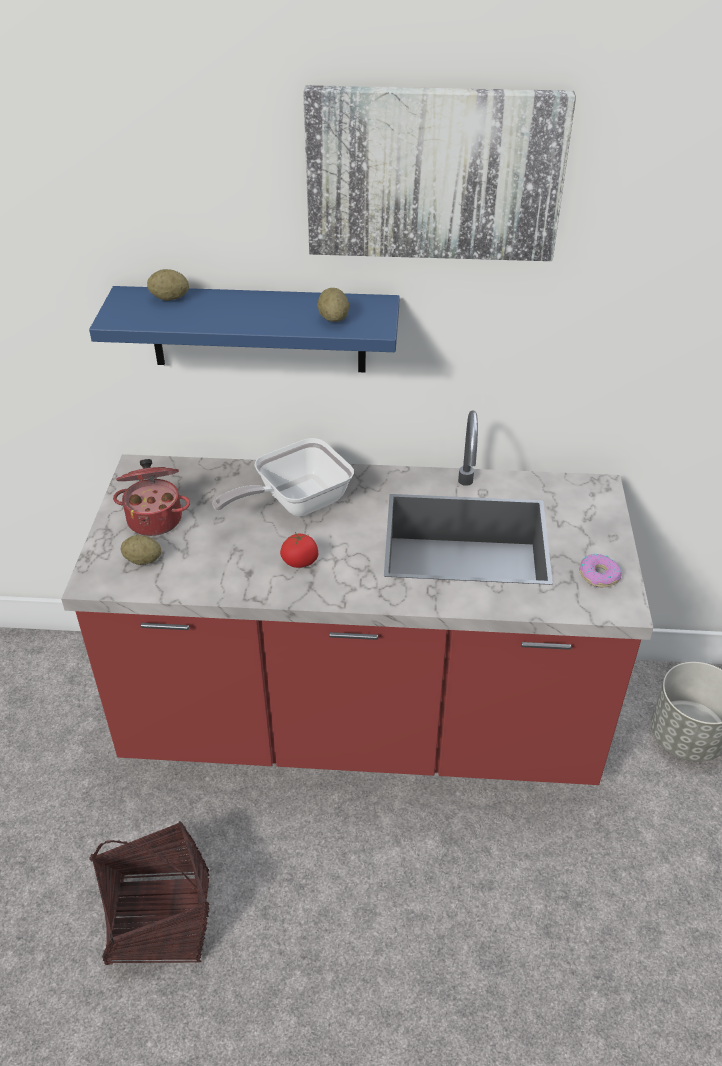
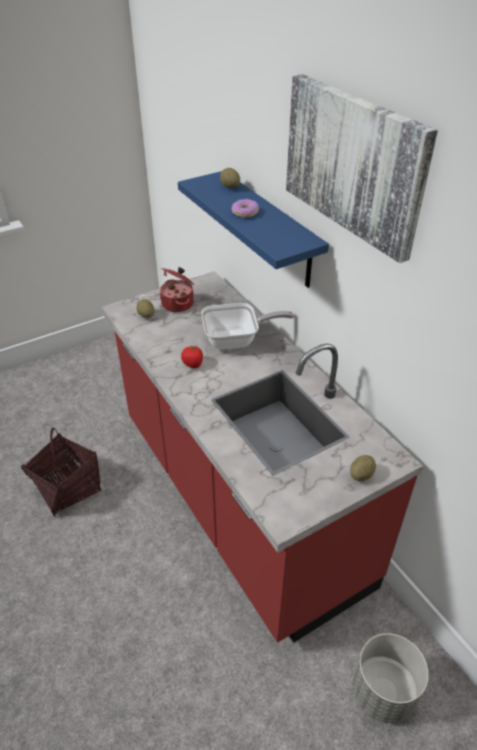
camera: 55 degrees right, 0 degrees up
frying pan [212,438,354,516] -> frying pan turned 150 degrees clockwise [201,303,294,350]
potato [317,288,349,322] -> potato moved to [350,455,376,481]
donut [579,554,622,587] -> donut moved to [231,199,259,217]

